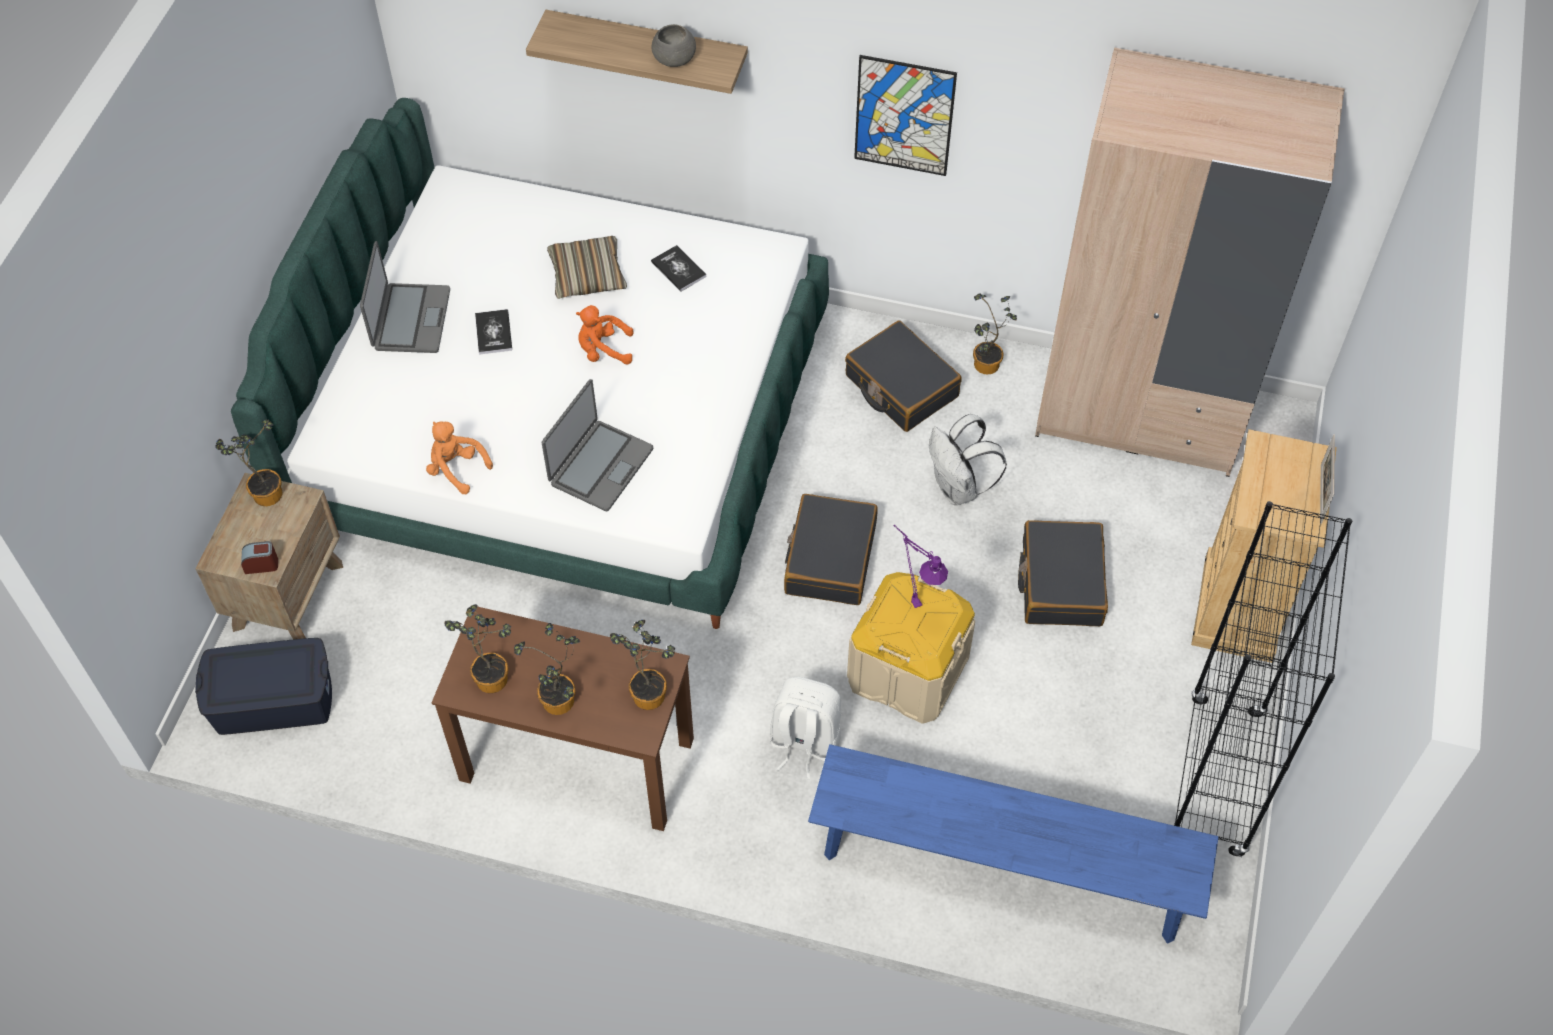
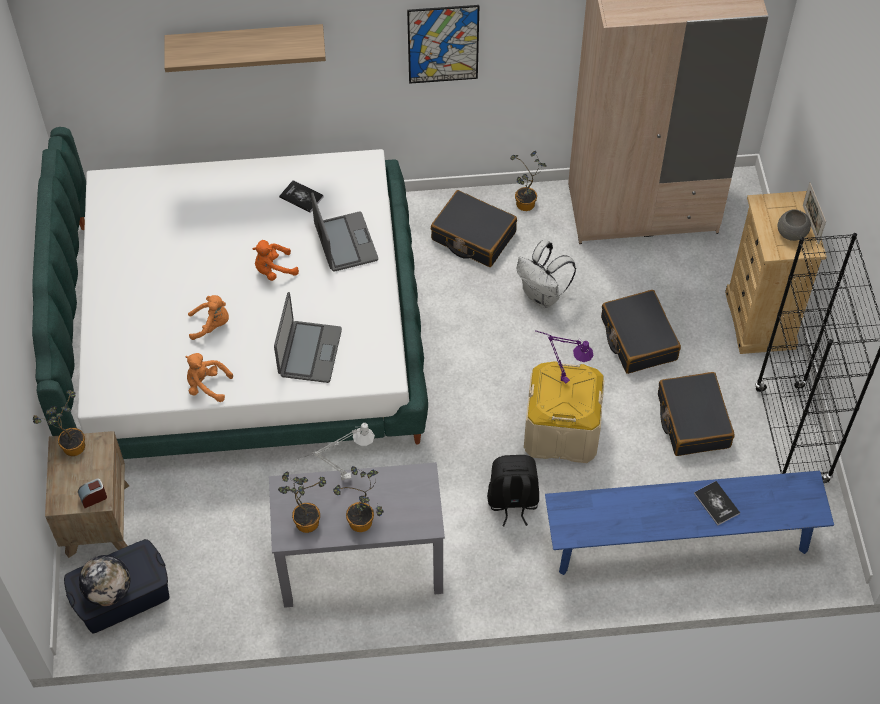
camera: 20 degrees left, 0 degrees up
laptop [360,241,450,353] -> laptop moved to [311,192,378,272]
brown desk [432,606,694,831] -> grey desk [269,462,445,608]
book [475,309,512,355] -> book moved to [694,481,740,526]
pillow [547,236,627,299] -> none
potted plant [610,620,675,710] -> none
grey bowl [651,24,696,67] -> grey bowl moved to [778,210,811,241]
white backpack [770,677,841,779] -> black backpack [487,455,539,526]
black suitcase [784,494,878,605] -> black suitcase moved to [658,372,734,456]
none -> globe [79,555,130,606]
none -> orange plush toy [188,295,229,340]
none -> grey table lamp [294,423,375,481]

